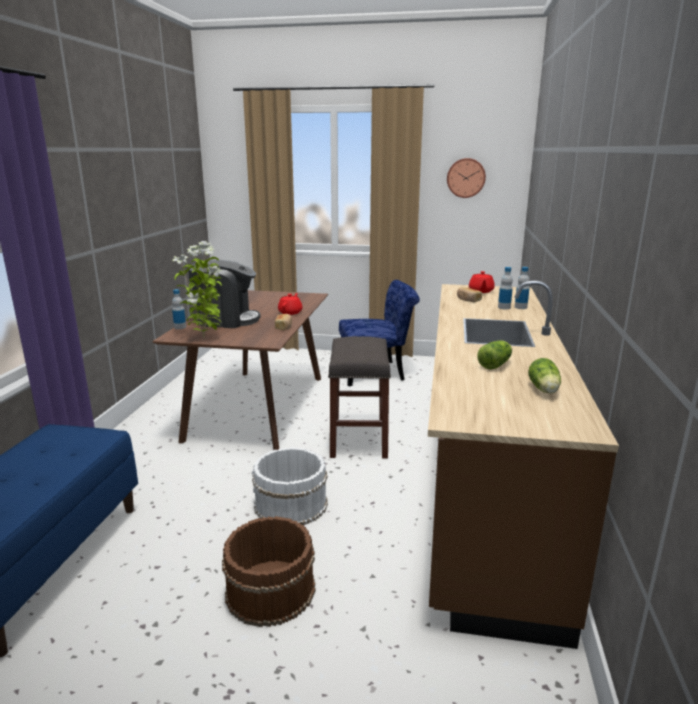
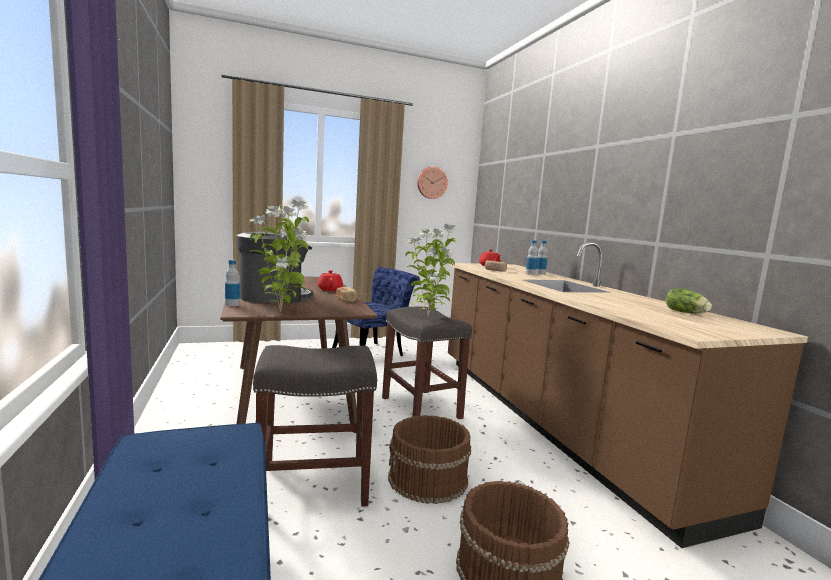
camera: 30 degrees left, 10 degrees down
white bucket [252,447,328,525] -> brown bucket [388,415,471,504]
lettuce [478,341,512,370] -> none
none -> grey stool [253,345,377,507]
none -> potted plant [405,223,457,317]

